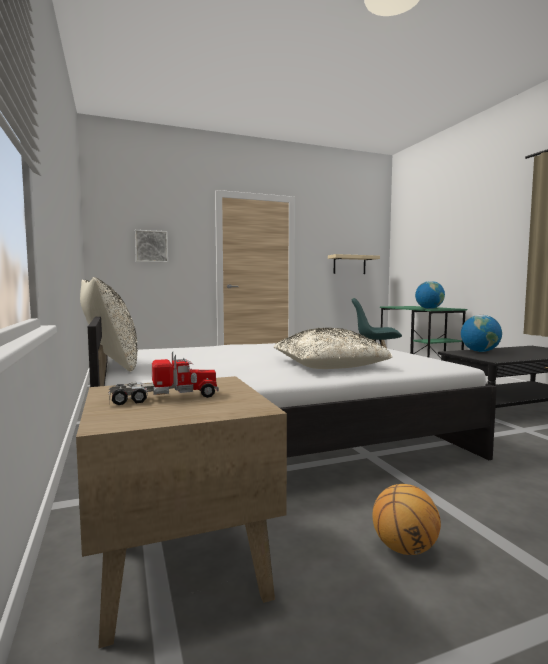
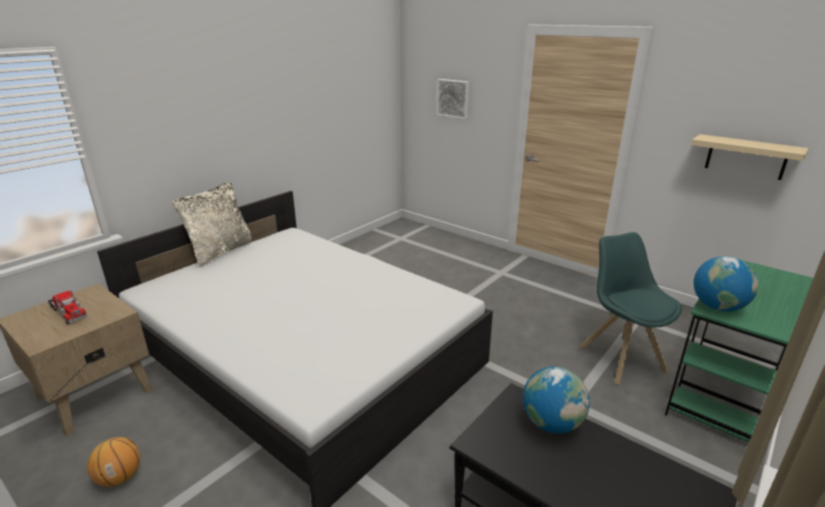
camera: 60 degrees right, 20 degrees up
beige pillow [273,328,392,369] -> none

